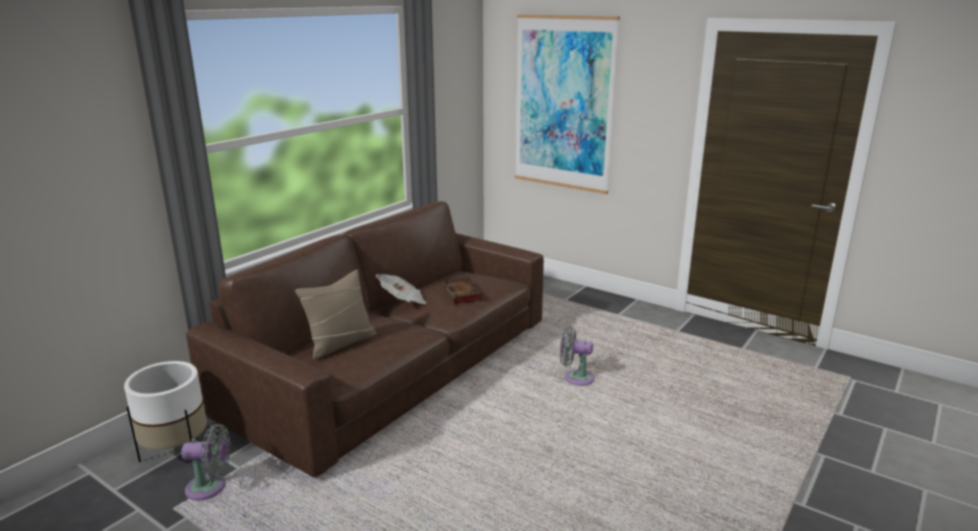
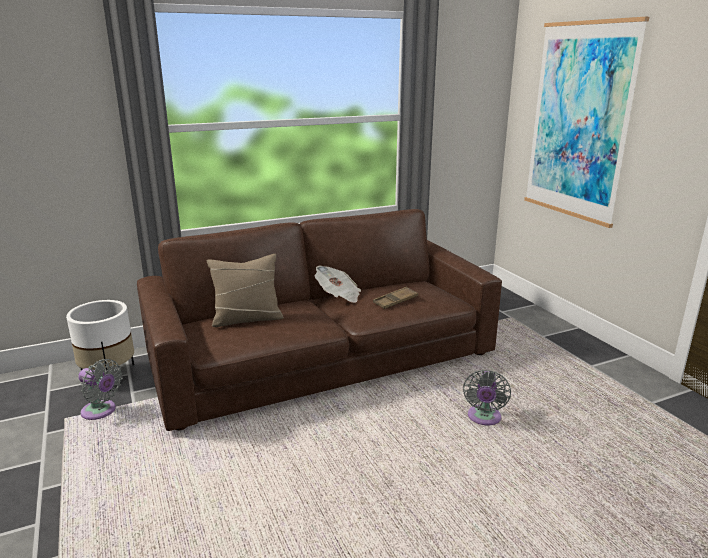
camera: 30 degrees right, 0 degrees up
book [442,277,483,304] -> brown tray [373,287,418,309]
grey fan [560,326,595,386] -> grey fan turned 120 degrees counterclockwise [463,370,511,425]

